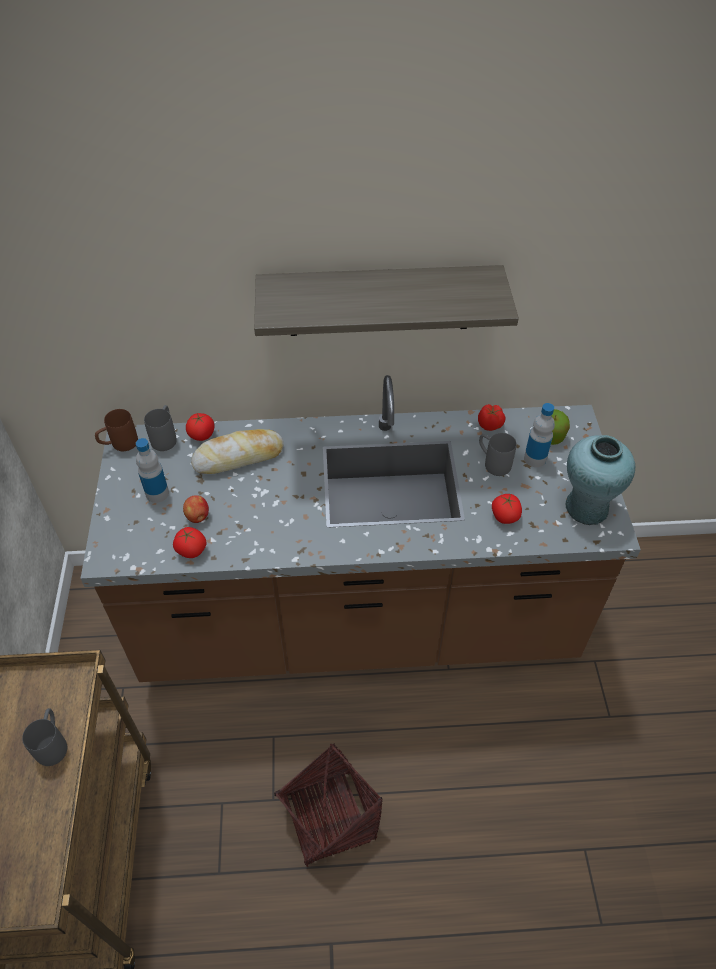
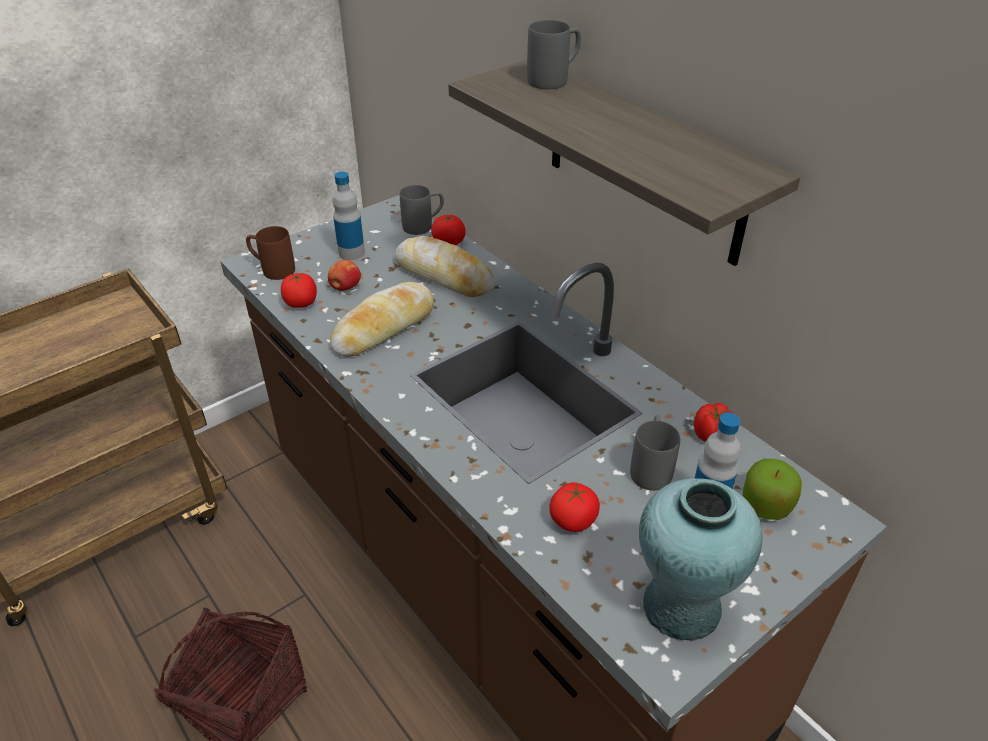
camera: 55 degrees right, 10 degrees down
grey mug [22,708,67,766] -> grey mug moved to [527,20,581,89]
brown mug [95,409,138,451] -> brown mug moved to [246,226,295,280]
none -> bread [330,282,434,357]

